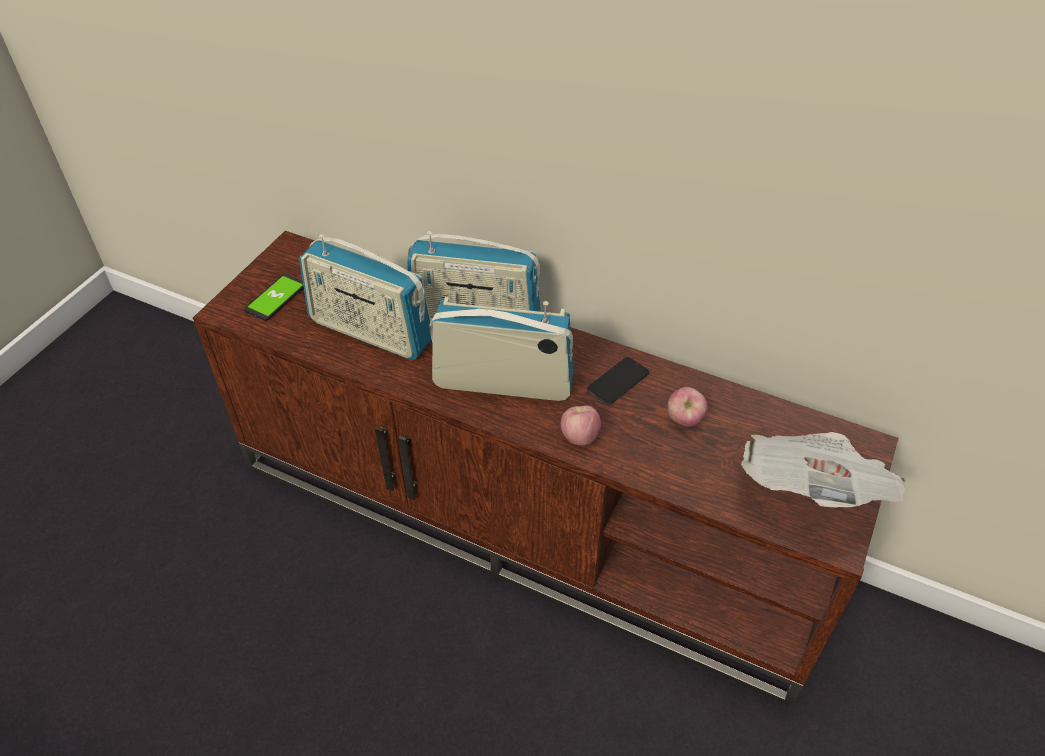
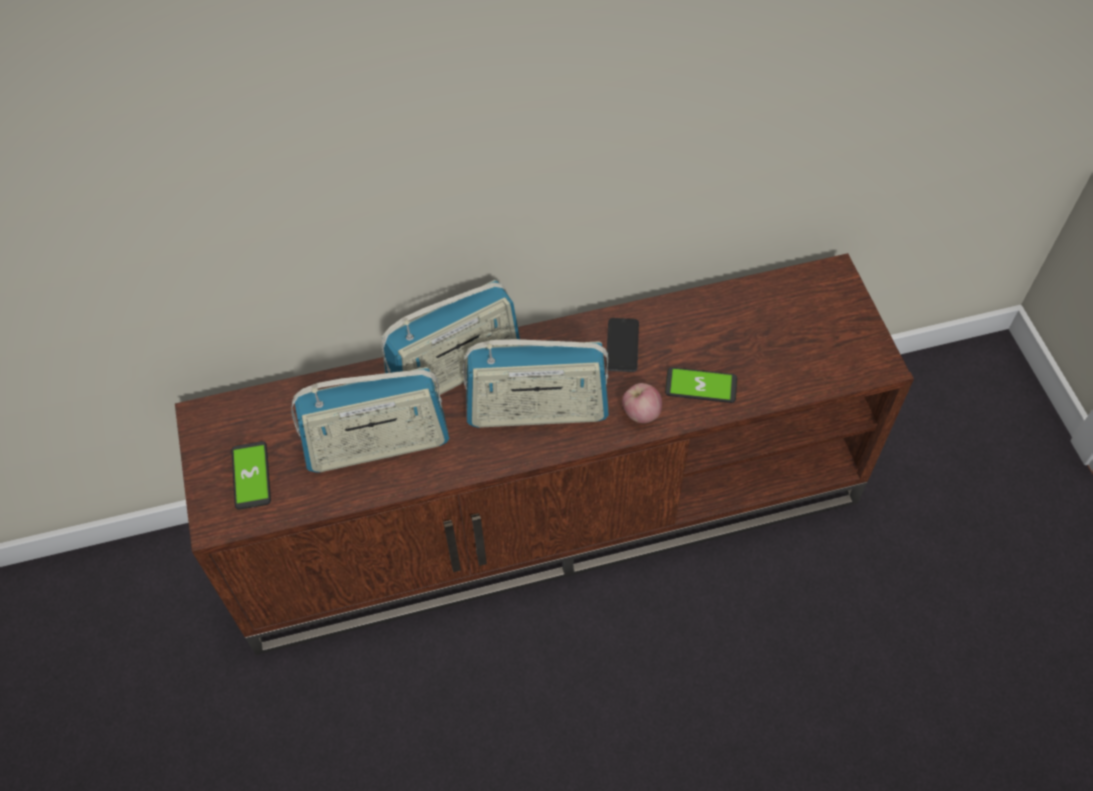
camera: 40 degrees left, 10 degrees up
radio [429,297,573,401] -> radio turned 150 degrees counterclockwise [463,339,609,428]
apple [668,387,708,427] -> none
newspaper [741,432,907,508] -> none
none -> phone [665,367,737,403]

